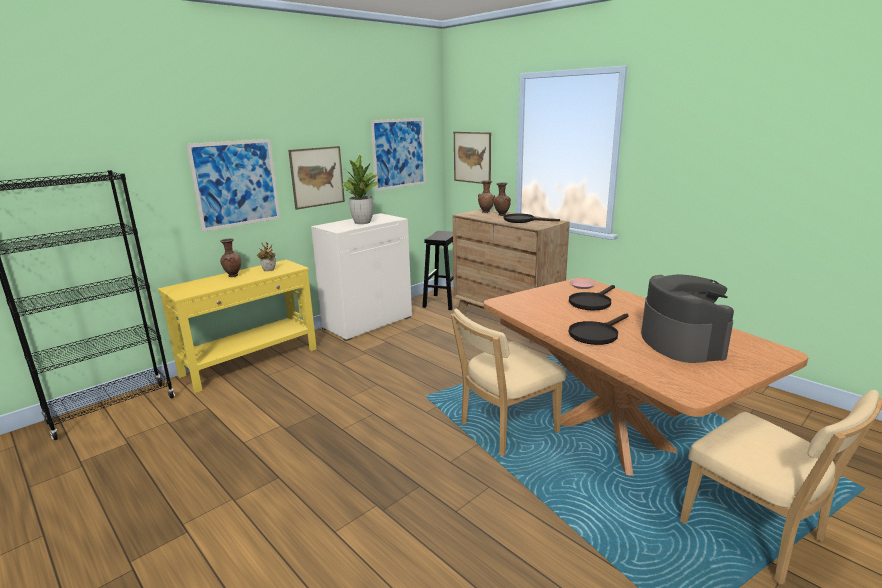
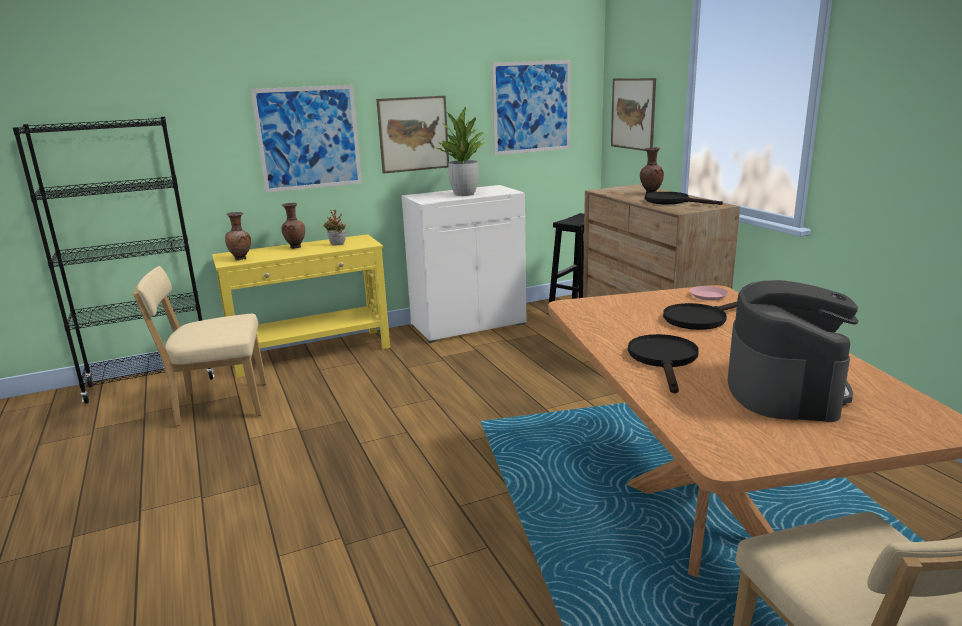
camera: 20 degrees right, 0 degrees up
beige chair [451,309,566,457] -> beige chair moved to [133,266,266,426]
brown vase [478,180,495,213] -> brown vase moved to [225,212,251,260]
black frying pan [569,313,629,345] -> black frying pan turned 120 degrees clockwise [628,334,699,393]

